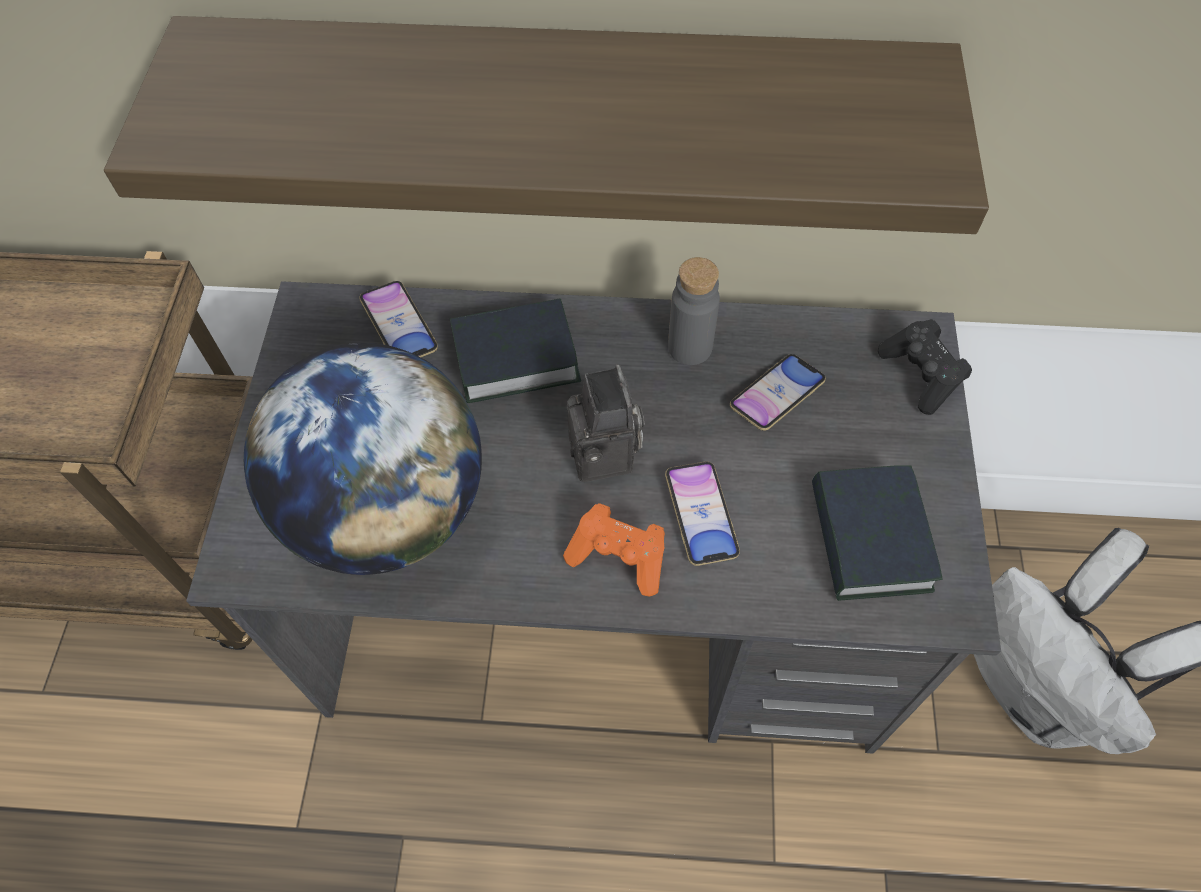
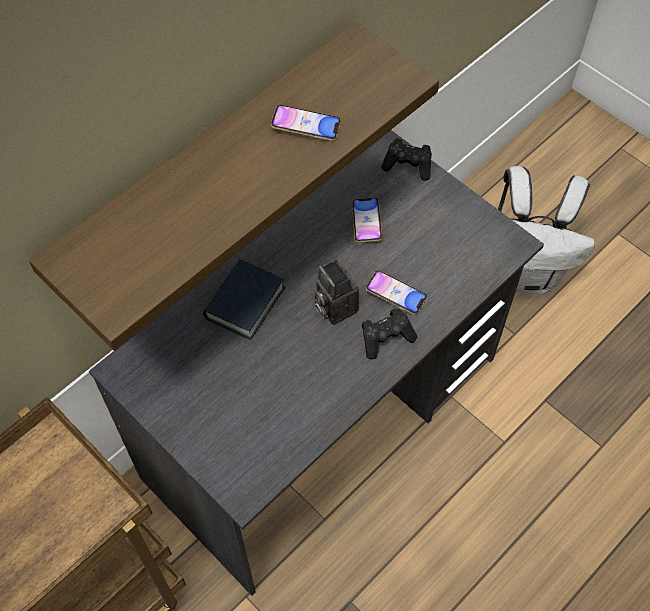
camera: 50 degrees left, 0 degrees up
globe [244,343,482,575] -> none
phone [359,281,438,357] -> phone moved to [270,105,341,141]
orange game controller [563,504,665,597] -> black game controller [362,308,417,360]
camera [567,364,644,482] -> camera turned 150 degrees counterclockwise [314,260,359,325]
grey bottle [668,257,720,365] -> none
book [812,465,943,601] -> none

